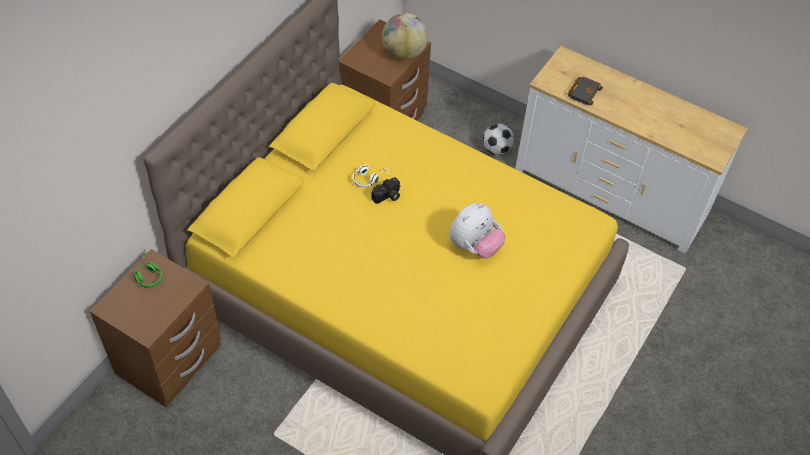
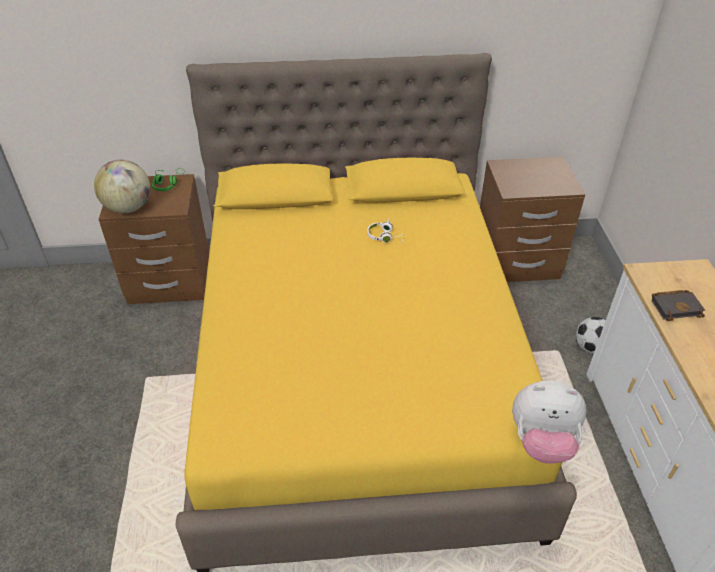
camera: 55 degrees right, 10 degrees down
camera [372,177,400,204] -> none
globe [382,13,428,59] -> globe moved to [94,160,150,213]
plush toy [449,203,506,258] -> plush toy moved to [512,380,586,464]

